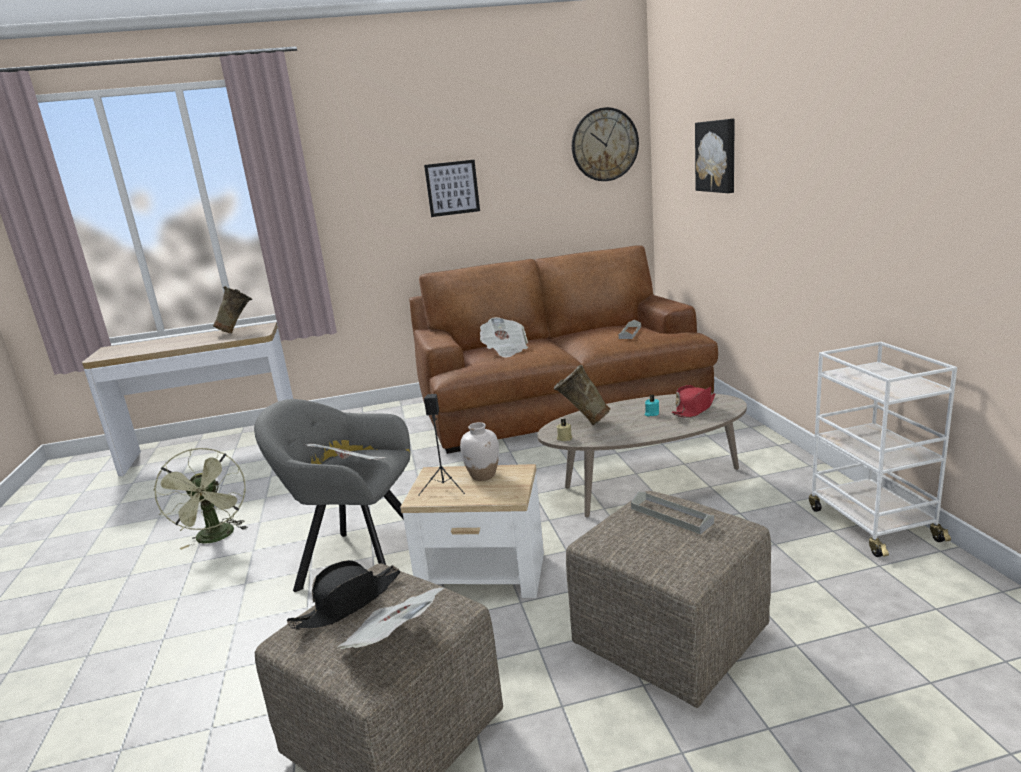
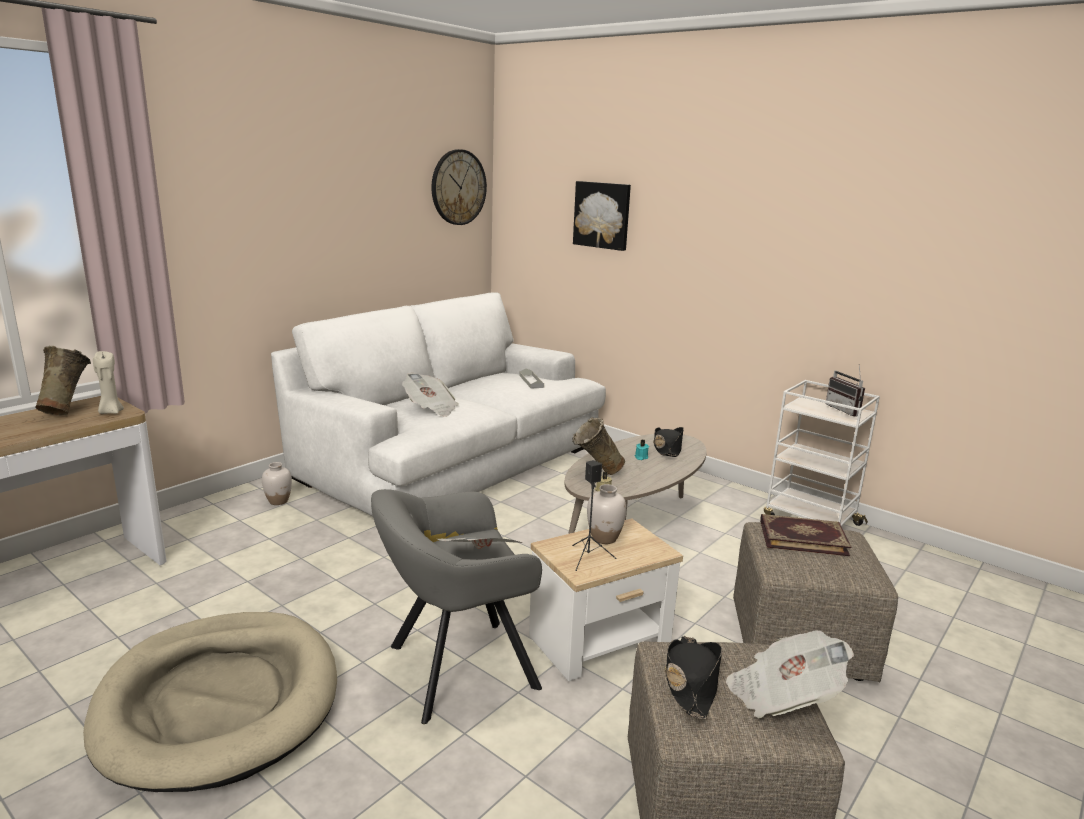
camera: 40 degrees left, 0 degrees up
green fan [153,448,248,550] -> beige dog bed [83,612,337,792]
brown sofa [409,245,718,454] -> white sofa [271,292,606,517]
picture [424,160,480,217] -> none
grey tray [631,492,715,534] -> book [760,514,851,556]
red hat [672,385,715,418] -> black hat [653,427,684,457]
none -> beige candle [93,351,124,414]
none -> white vase [262,462,292,505]
none -> radio [825,366,865,417]

